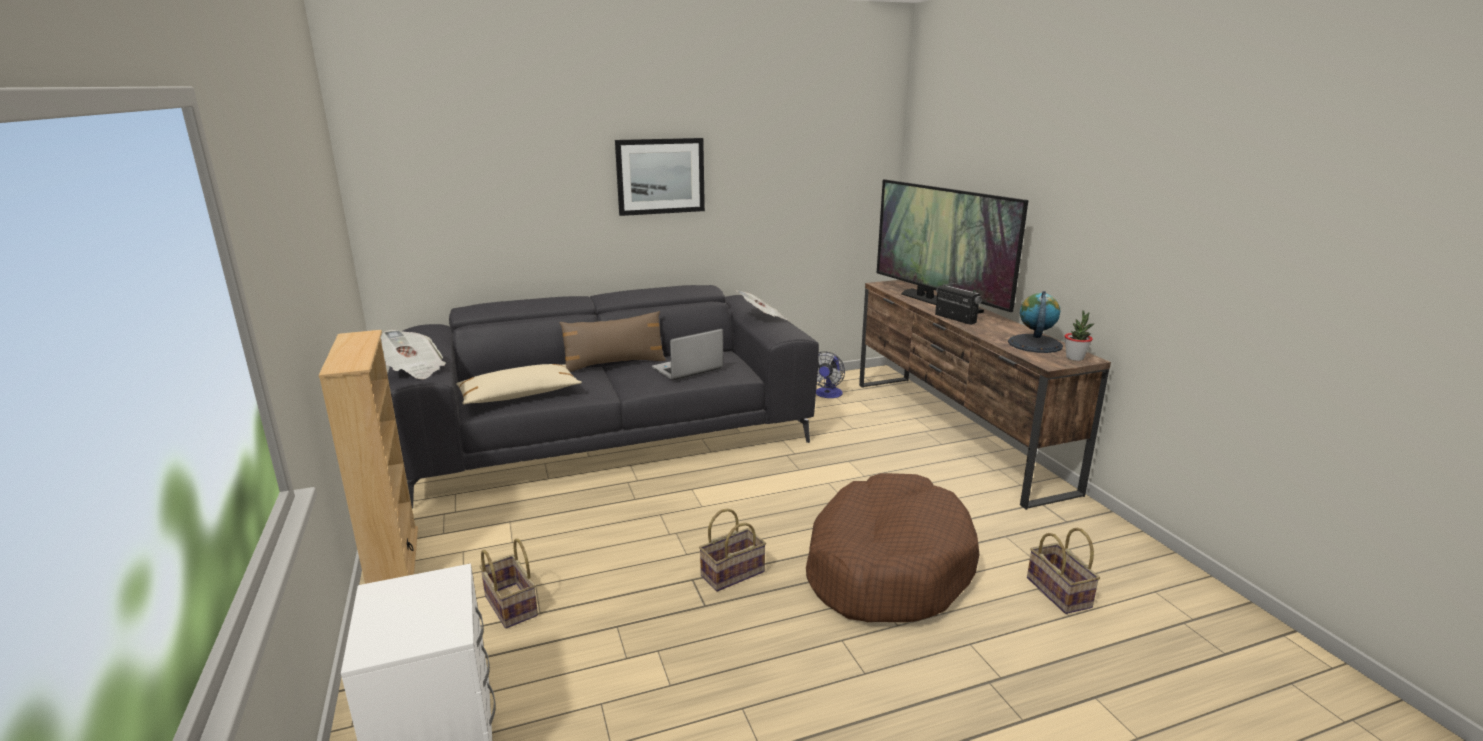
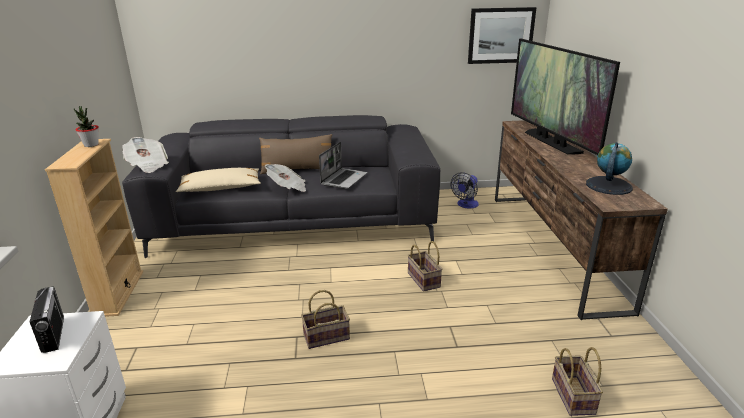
camera: 15 degrees right, 5 degrees up
basket [479,538,538,629] -> basket moved to [408,241,442,292]
picture [615,138,705,216] -> picture moved to [468,7,536,64]
laptop [652,329,723,380] -> laptop turned 135 degrees clockwise [319,142,367,189]
newspaper [735,290,788,320] -> newspaper moved to [265,164,306,192]
brown dog bed [806,473,980,622] -> none
radio [935,281,982,325] -> radio moved to [29,286,64,353]
potted plant [1065,311,1094,361] -> potted plant moved to [74,106,99,147]

